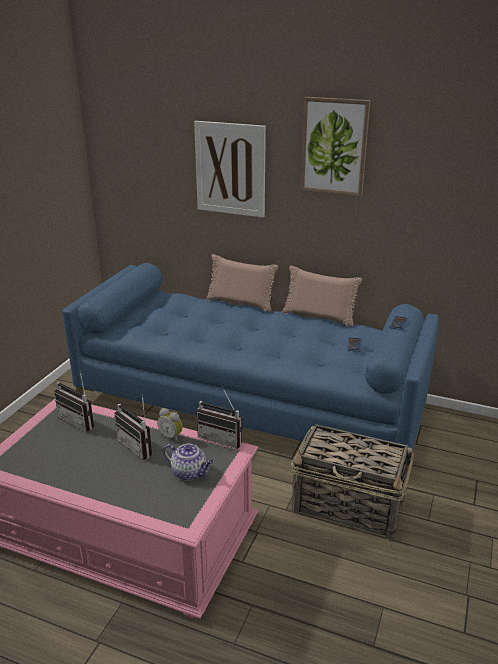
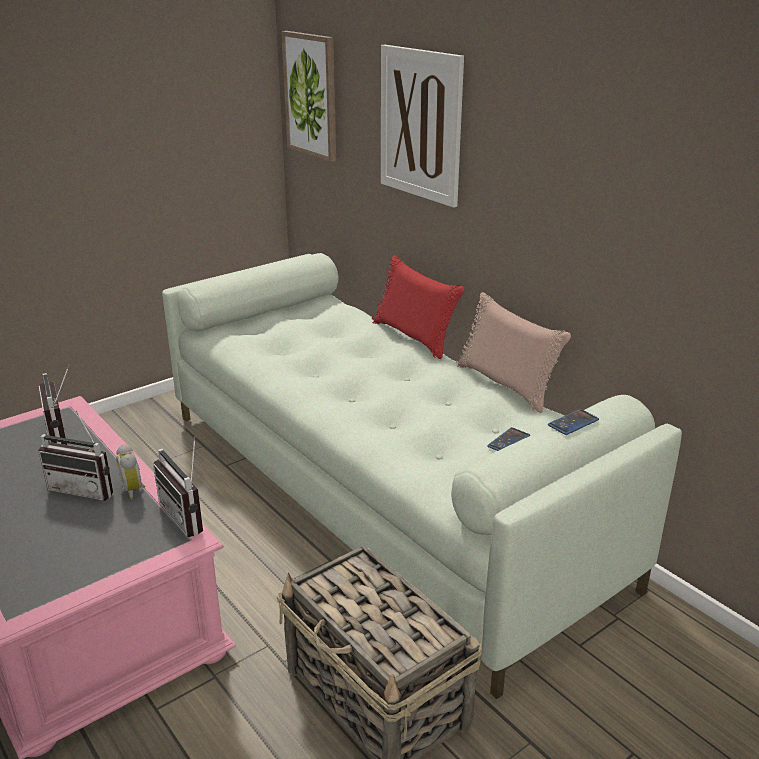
camera: 30 degrees right, 0 degrees up
blue sofa [62,263,439,451] -> white sofa [162,253,682,699]
radio [114,394,152,460] -> radio turned 60 degrees counterclockwise [38,411,113,501]
teapot [164,444,214,481] -> none
beige pillow [206,254,278,312] -> red pillow [372,255,464,359]
picture [301,97,370,197] -> picture moved to [281,31,336,162]

